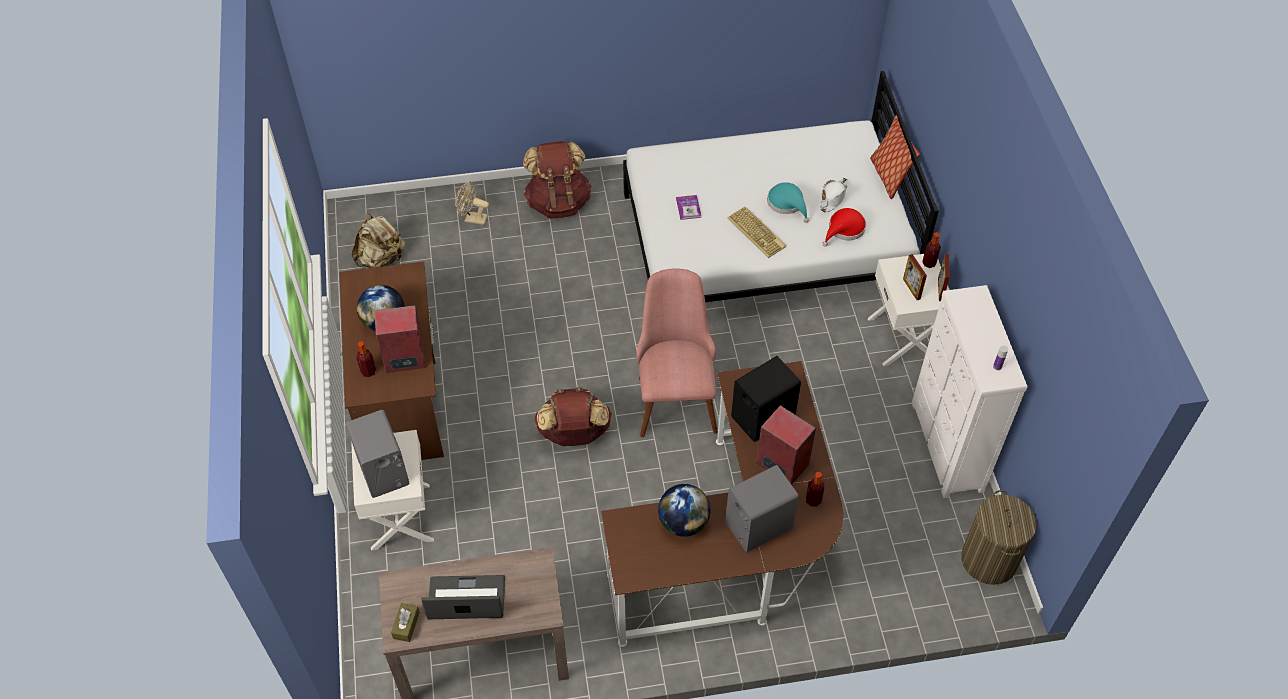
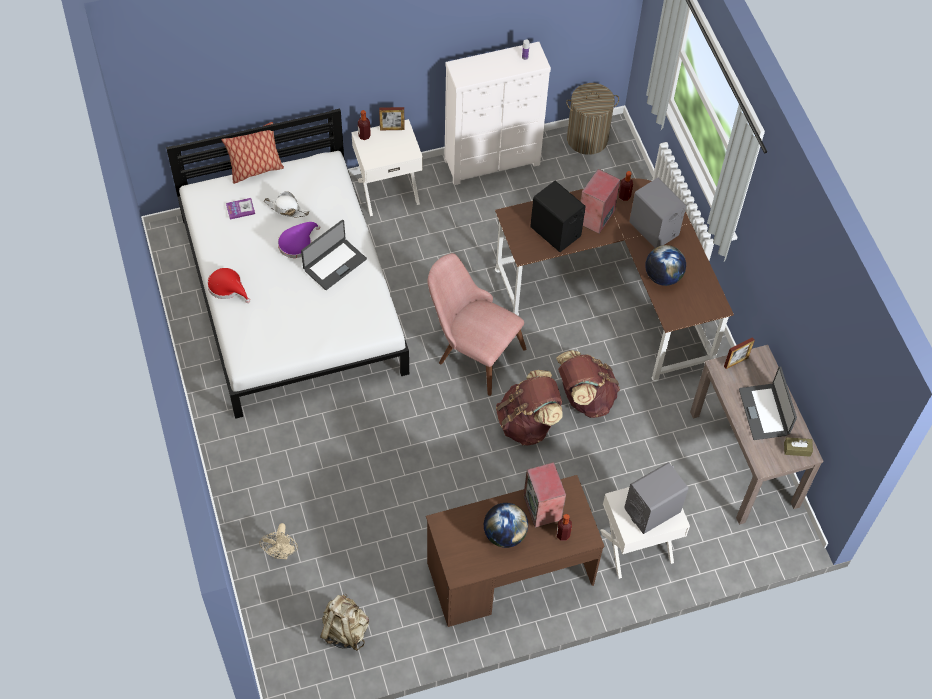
camera: 100 degrees left, 5 degrees up
brown backpack [523,141,592,219] -> brown backpack moved to [556,350,620,418]
pink chair [636,268,718,437] -> pink chair turned 45 degrees clockwise [428,253,526,396]
book [676,195,702,220] -> book moved to [226,198,255,220]
keyboard [727,206,786,258] -> laptop [301,220,367,290]
turquoise hat [767,182,809,223] -> purple hat [278,222,320,258]
red hat [822,208,866,246] -> red hat moved to [207,268,250,303]
picture frame [903,254,927,300] -> picture frame moved to [724,337,755,369]

